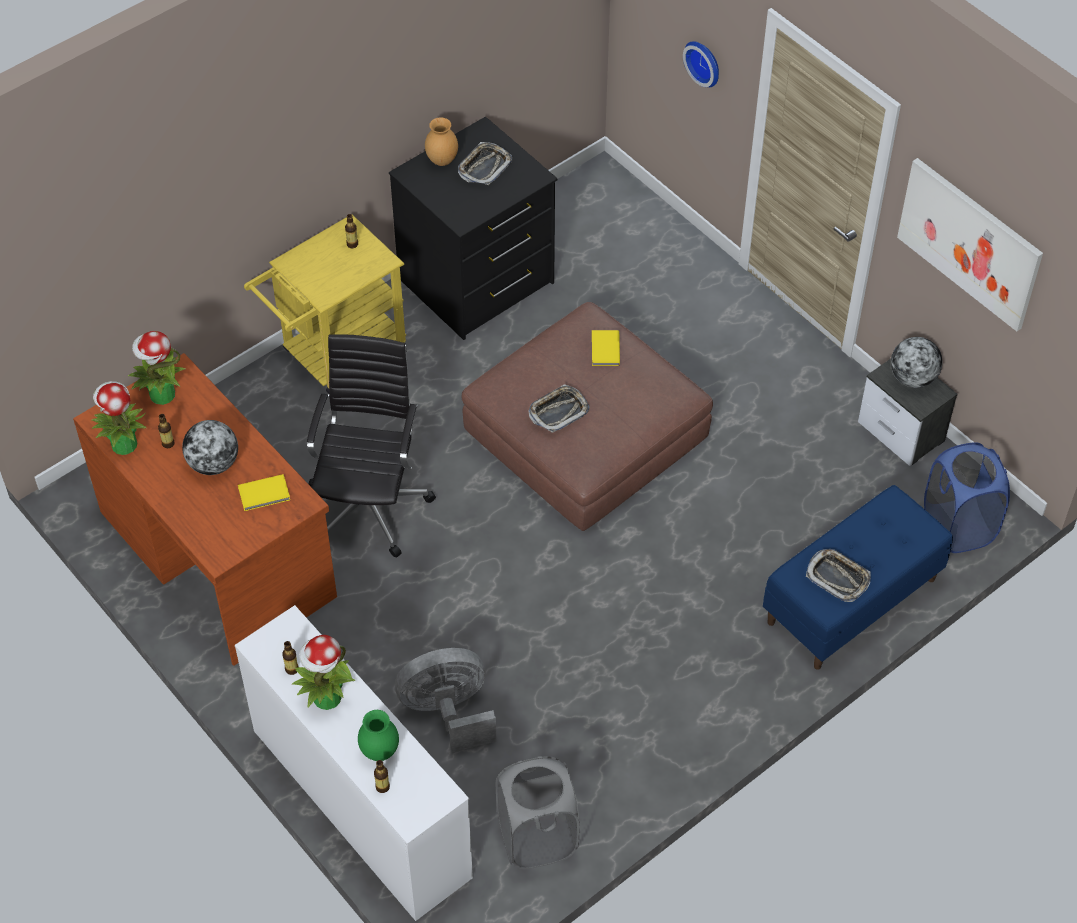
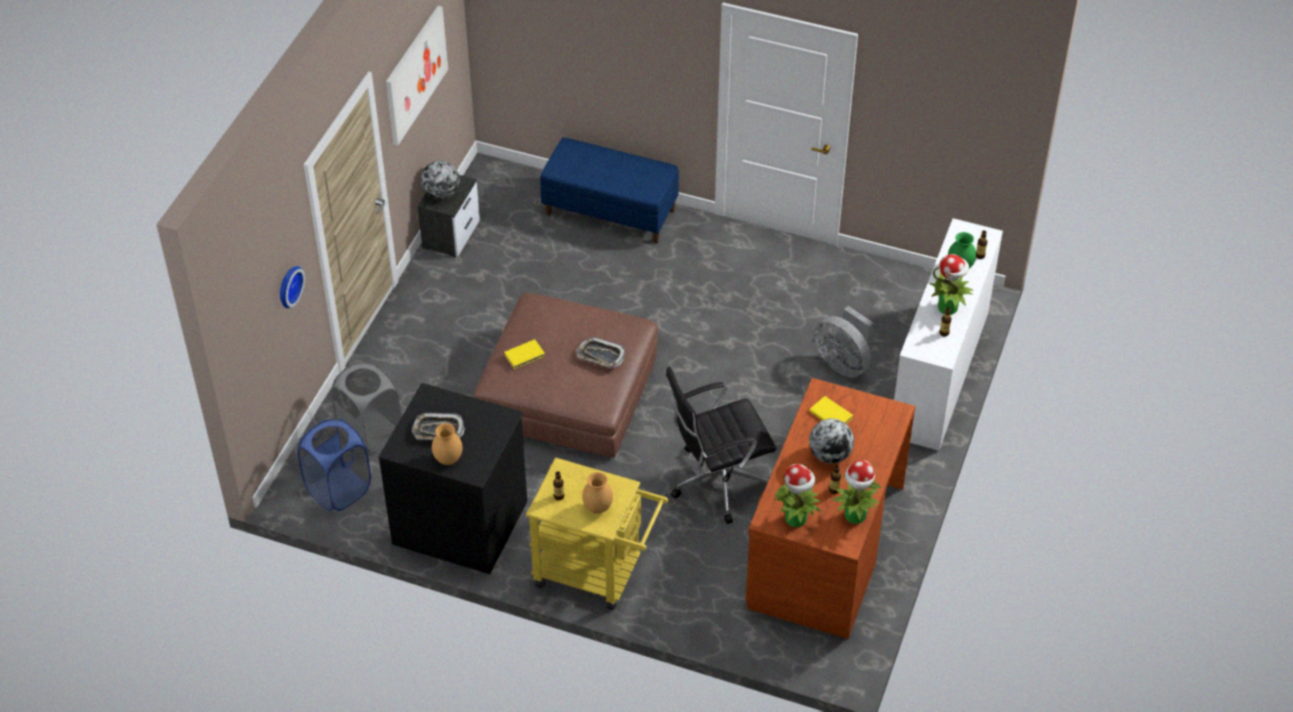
camera: 120 degrees left, 5 degrees down
grey laundry basket [496,756,580,869] -> grey laundry basket moved to [331,362,402,453]
tray [806,549,870,602] -> none
blue laundry basket [924,442,1010,553] -> blue laundry basket moved to [298,419,371,511]
none -> brown vase [582,472,613,514]

